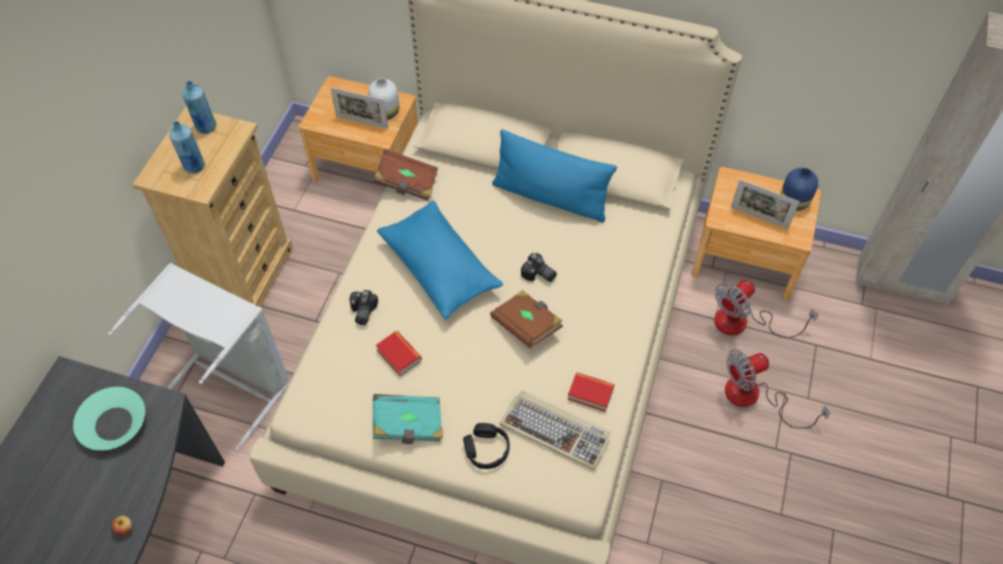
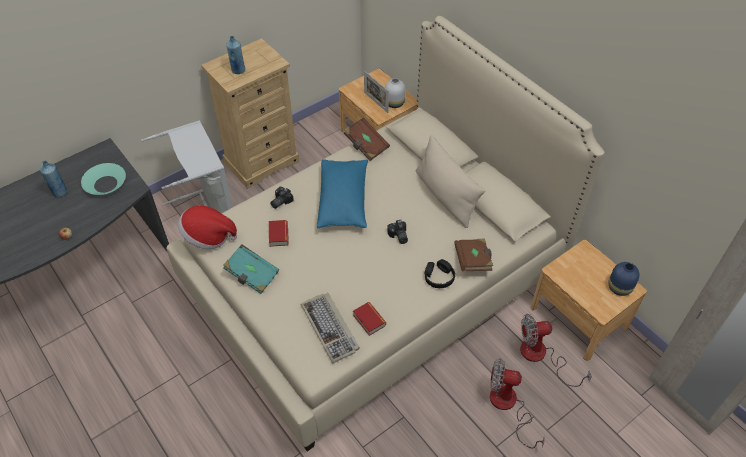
camera: 35 degrees right, 5 degrees down
blue bottle [182,81,216,134] -> blue bottle moved to [40,161,67,197]
black headphones [463,423,510,469] -> black headphones moved to [424,259,455,288]
brown book [490,290,563,348] -> brown book moved to [454,238,493,271]
blue pillow [492,129,617,223] -> beige pillow [416,135,485,228]
picture frame [731,179,799,229] -> none
none -> hat [178,205,237,249]

